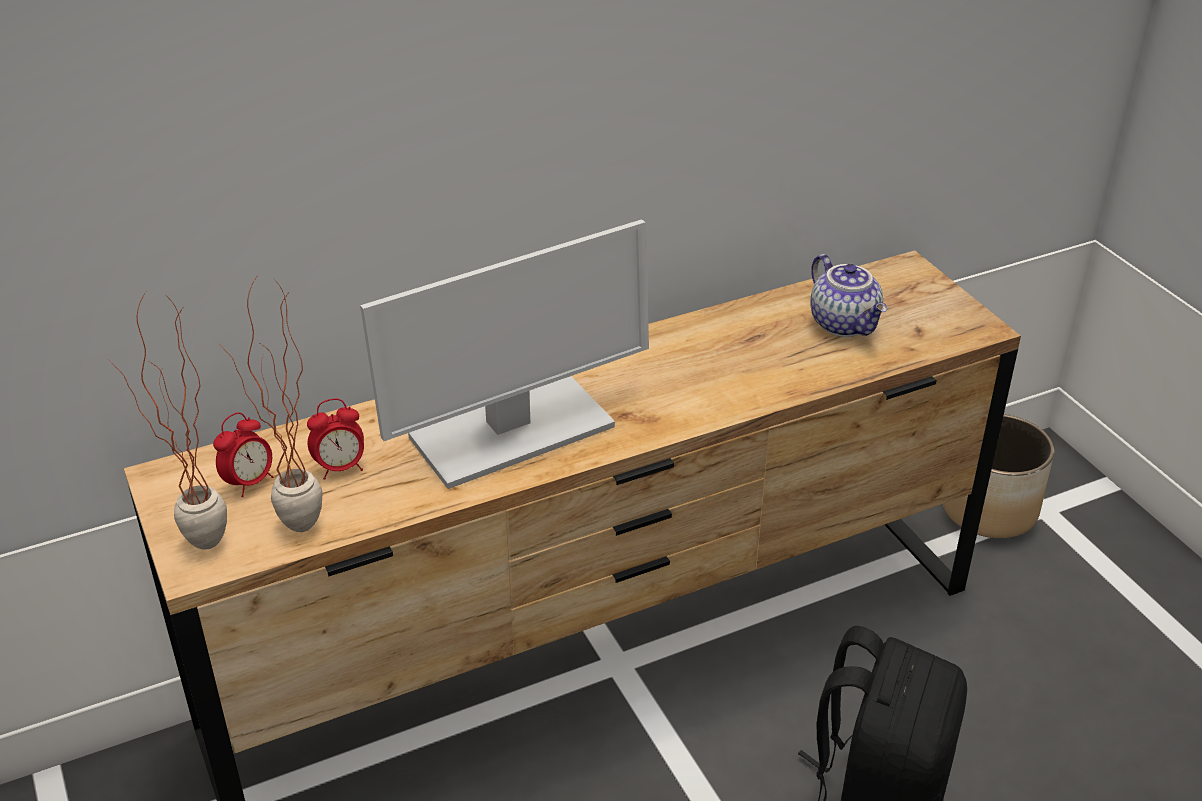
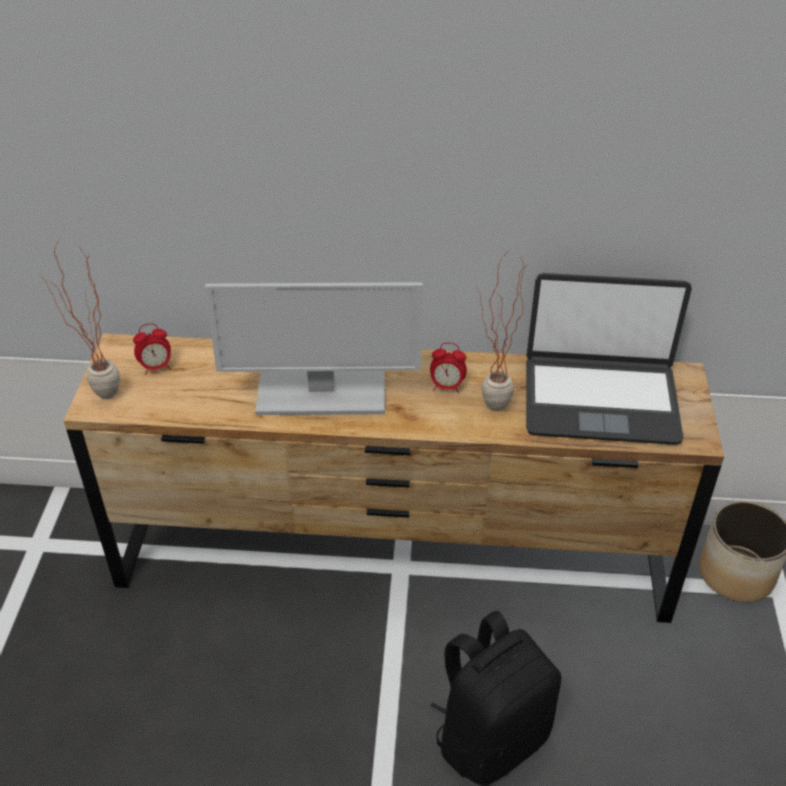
camera: 30 degrees right, 5 degrees up
potted plant [221,277,323,532] -> potted plant moved to [476,250,525,411]
alarm clock [307,399,364,480] -> alarm clock moved to [430,343,467,393]
teapot [811,254,887,337] -> laptop [526,273,692,445]

